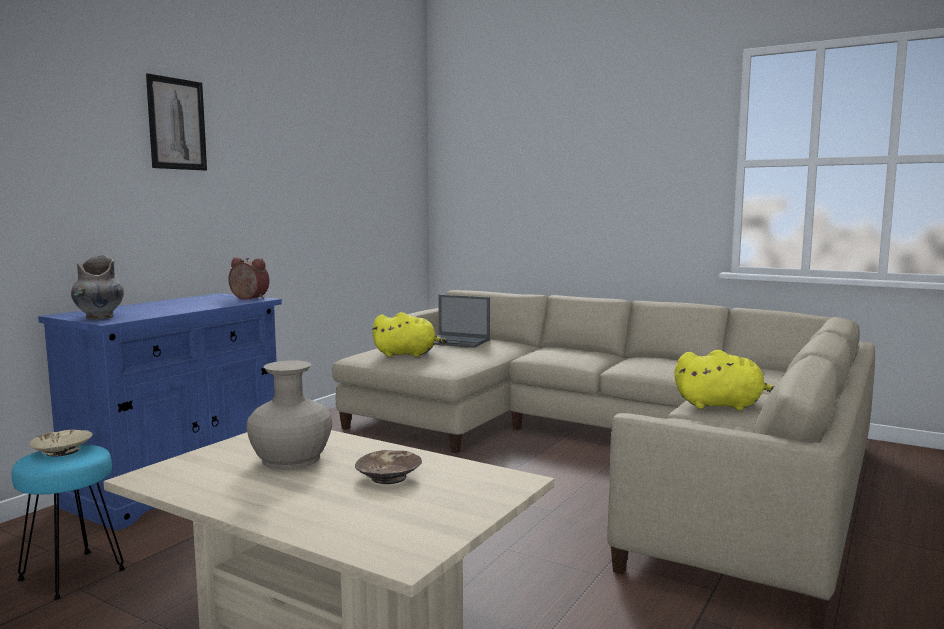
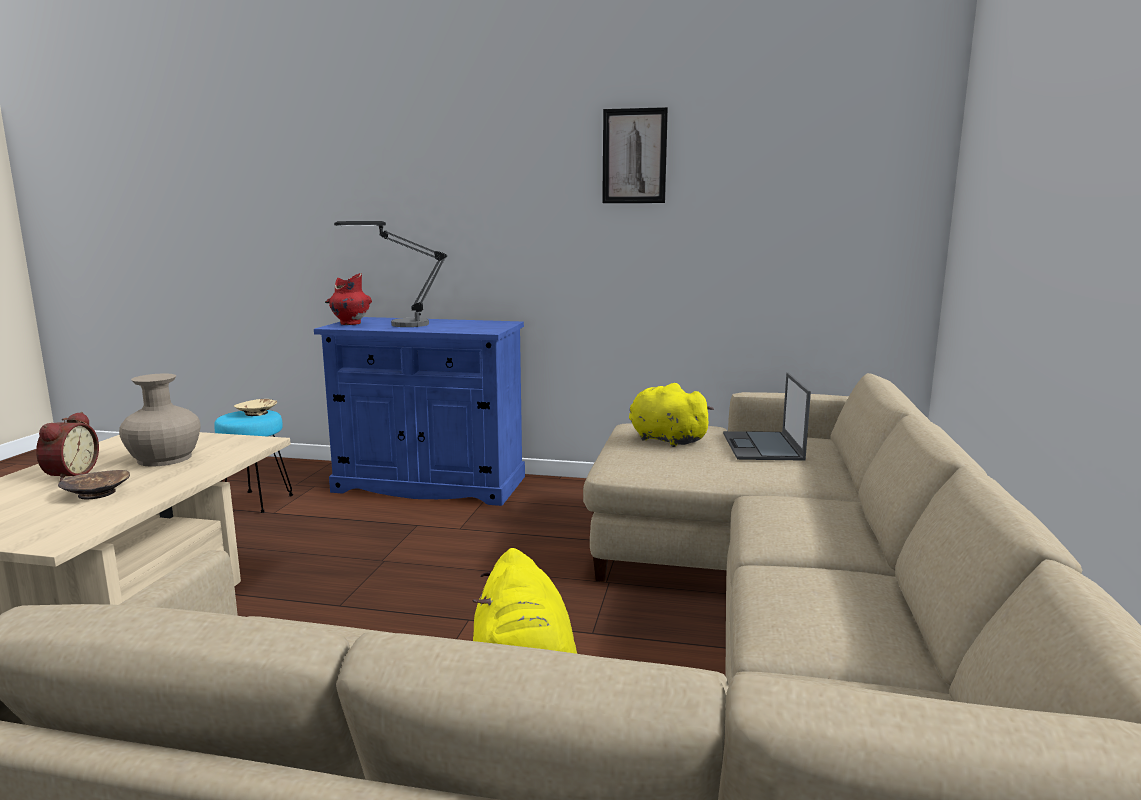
camera: 70 degrees right, 5 degrees up
grey vase [71,255,124,319] -> red vase [325,273,372,325]
picture [146,73,207,171] -> picture moved to [602,107,668,203]
alarm clock [228,257,270,300] -> alarm clock moved to [36,412,99,481]
yellow plush toy [372,312,448,357] -> yellow plush toy turned 150 degrees clockwise [629,383,714,447]
none -> table lamp [334,221,447,327]

